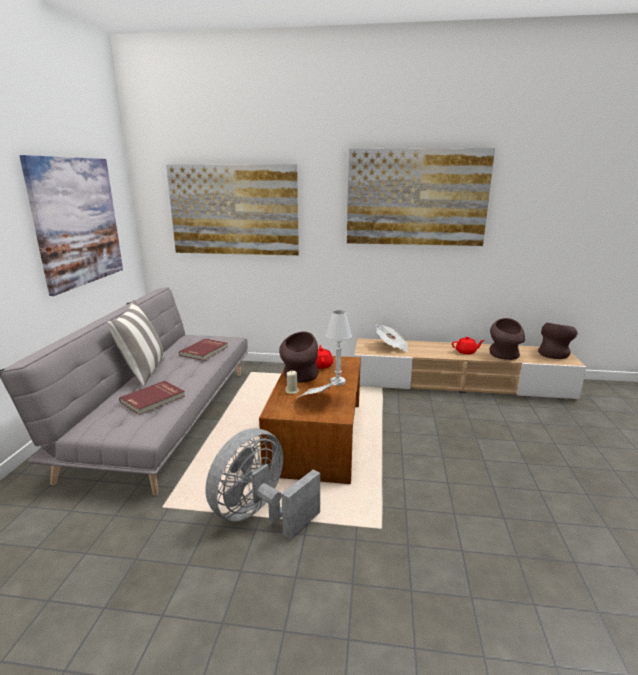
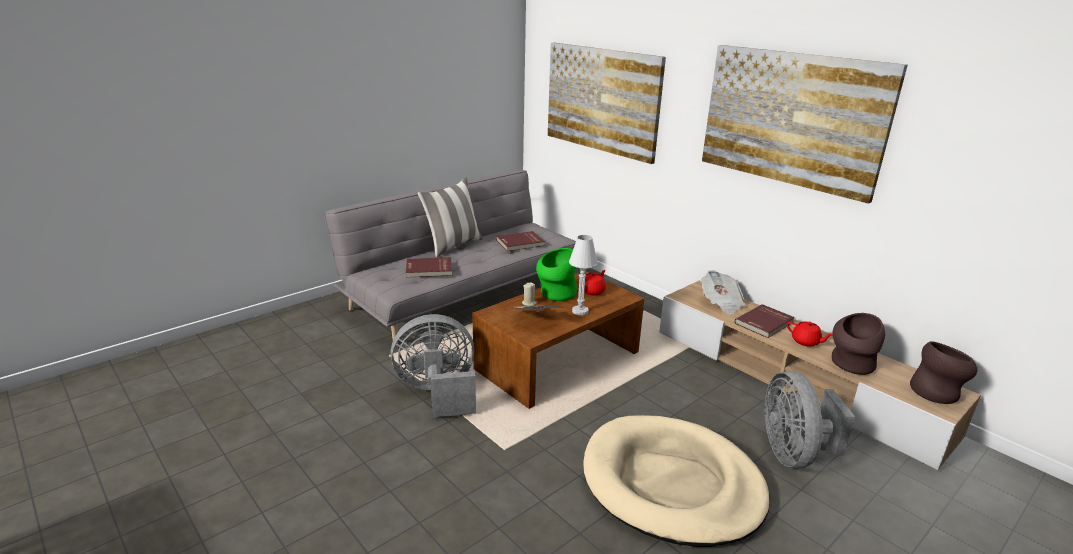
camera: 40 degrees right, 5 degrees up
picture [19,155,123,296] -> none
brown vase [279,332,318,382] -> green vase [536,248,577,301]
none -> beige dog bed [583,415,770,547]
none -> red book [735,304,795,338]
none -> grey fan [764,371,855,469]

